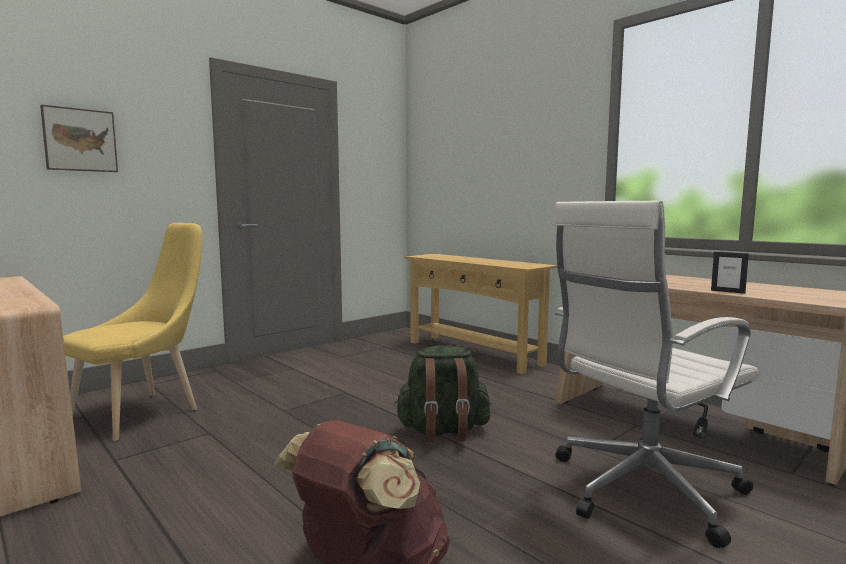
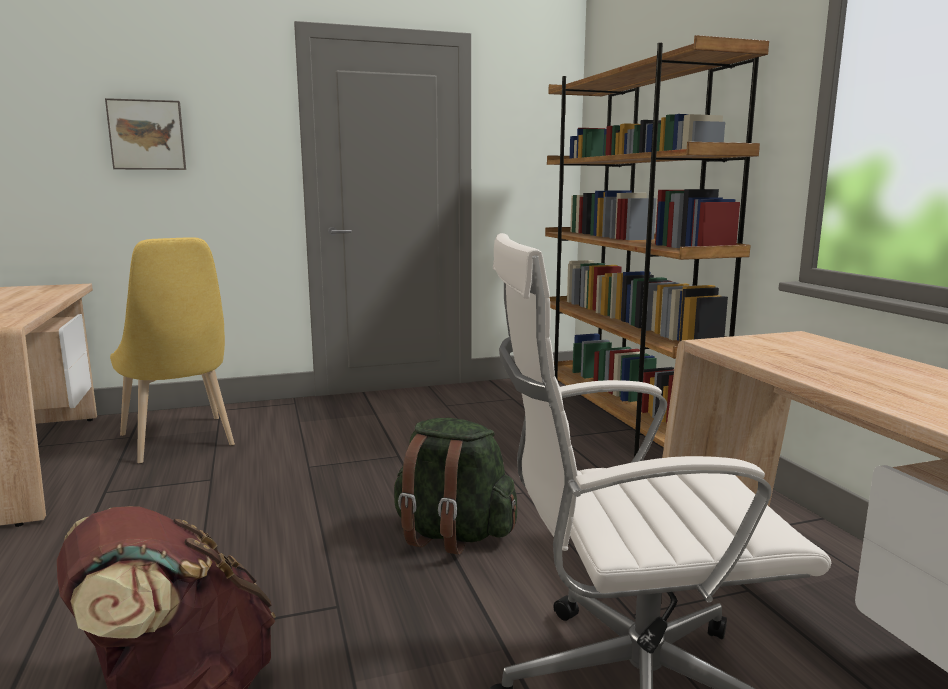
camera: 25 degrees right, 5 degrees up
yellow chair [63,223,202,441] -> yellow chair turned 90 degrees clockwise [110,237,235,464]
beige console table [404,254,557,374] -> brown bookcase [545,35,769,457]
picture frame [711,252,749,294] -> none

